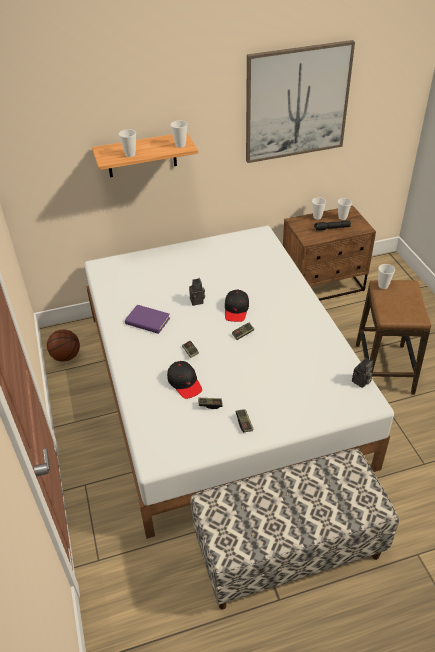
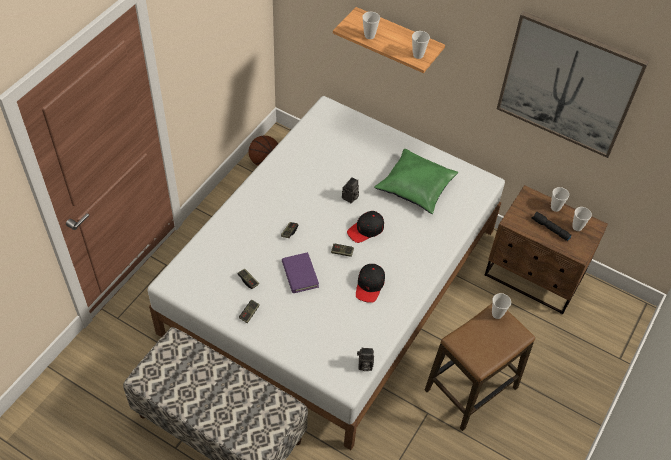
camera: 45 degrees right, 10 degrees up
purple book [125,305,170,334] -> purple book moved to [282,252,319,293]
black cap [167,361,202,399] -> black cap moved to [356,264,385,303]
none -> green pillow [374,149,458,214]

